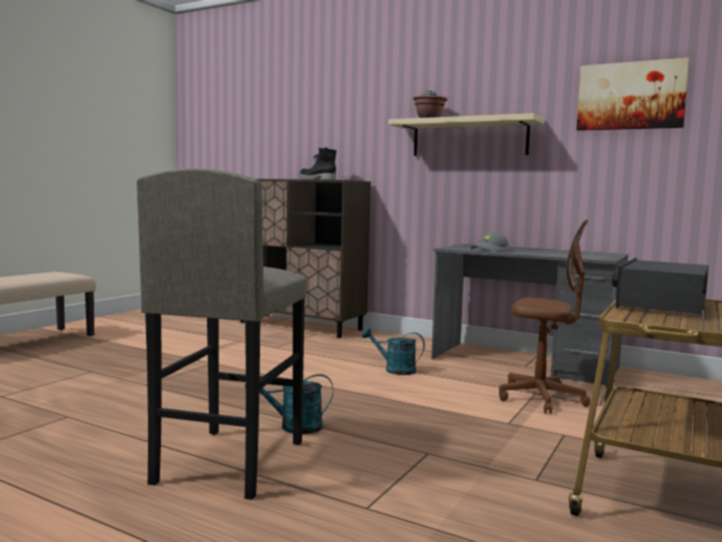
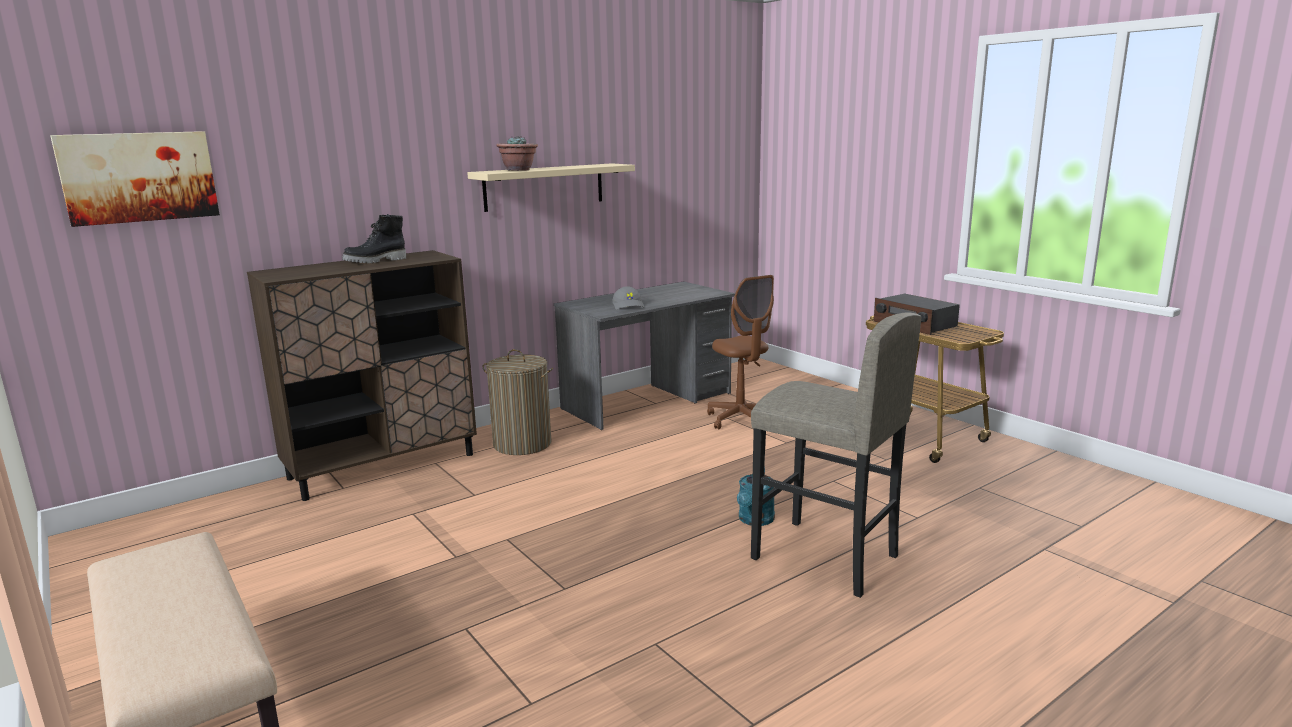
camera: 65 degrees left, 10 degrees up
turquoise watering can [362,327,425,375] -> none
brown office chair [499,219,590,414] -> brown office chair turned 105 degrees clockwise [707,275,774,429]
picture [576,58,690,131] -> picture moved to [50,131,220,227]
none -> laundry basket [483,349,553,455]

